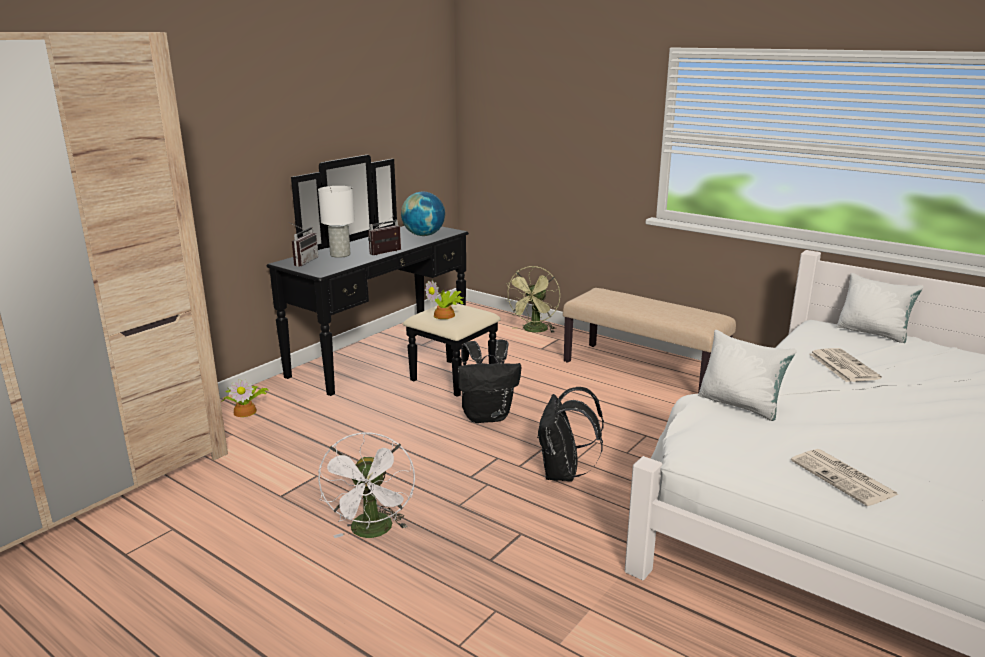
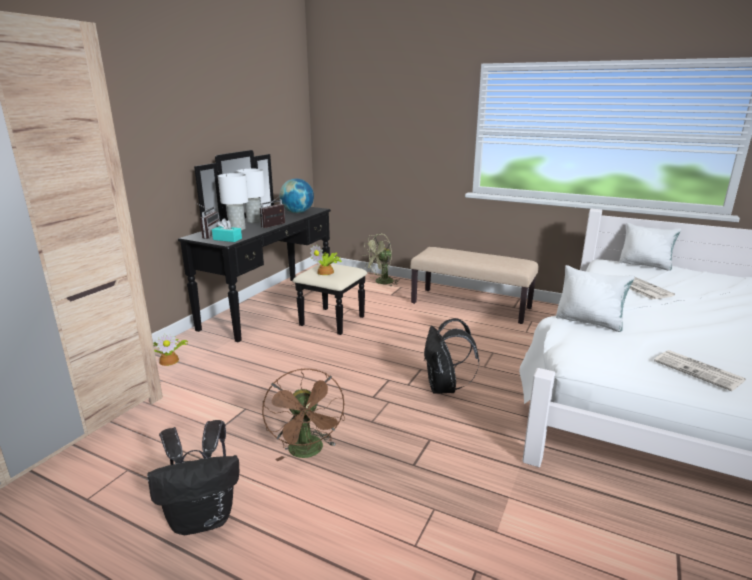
camera: 10 degrees left, 0 degrees up
white fan [318,433,415,538] -> brown fan [262,368,345,461]
black backpack [458,339,521,423] -> black backpack moved to [147,420,239,535]
green fan [506,266,560,333] -> green fan turned 45 degrees clockwise [363,233,399,286]
none -> turquoise tissue box [212,218,242,242]
none -> white table lamp [237,169,265,223]

